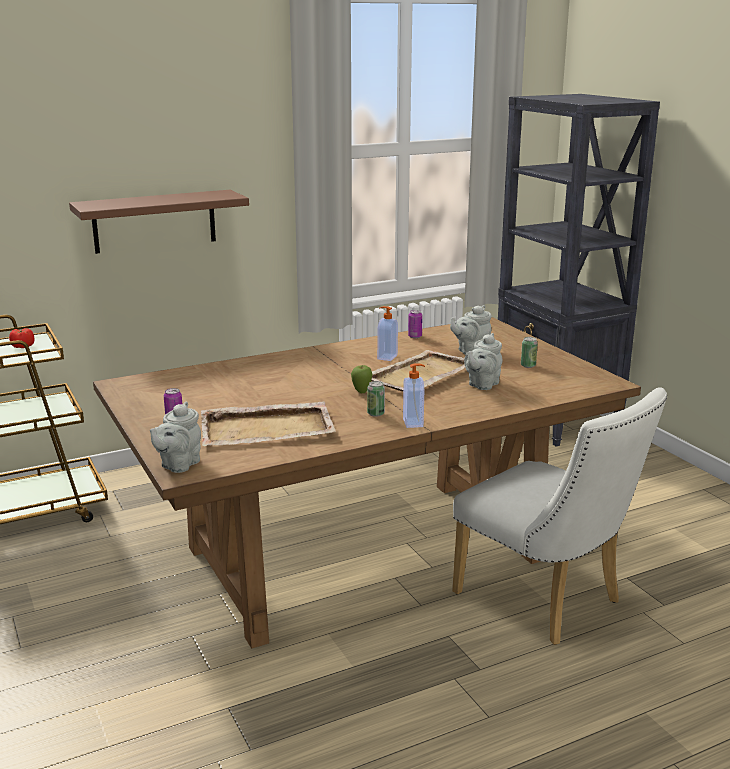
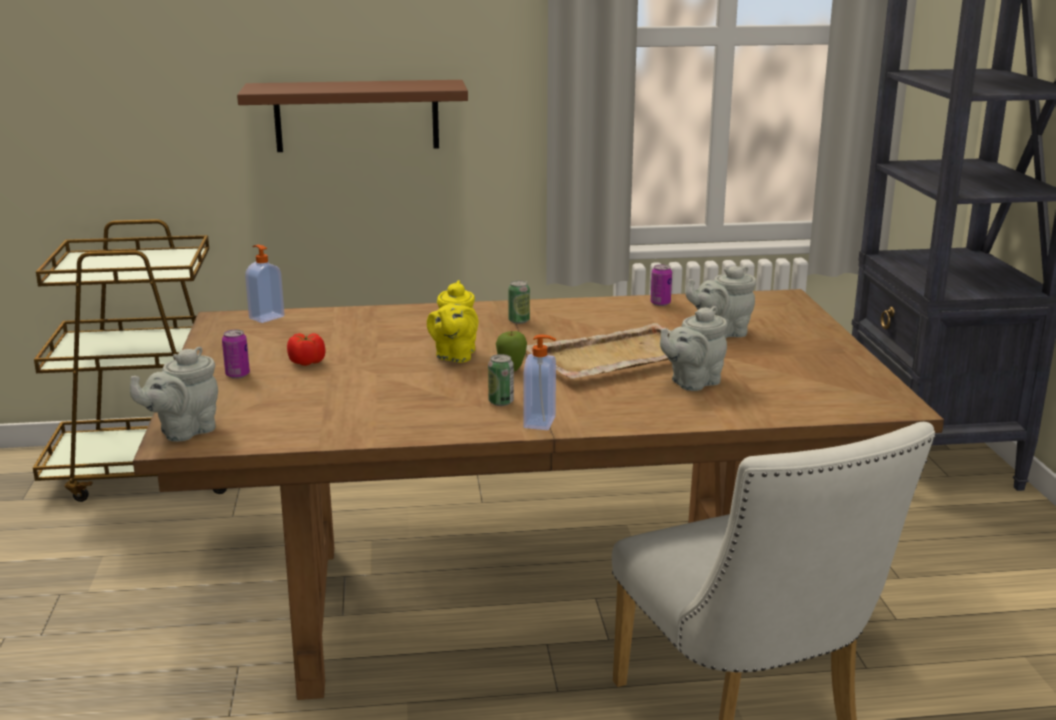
camera: 20 degrees right, 0 degrees up
tomato [9,328,35,348] -> tomato moved to [287,333,325,366]
beige tray [201,401,336,446] -> none
soap dispenser [377,306,398,361] -> soap dispenser moved to [245,245,284,323]
can [521,337,538,368] -> can moved to [508,280,530,324]
none -> yellow teapot [427,280,478,363]

